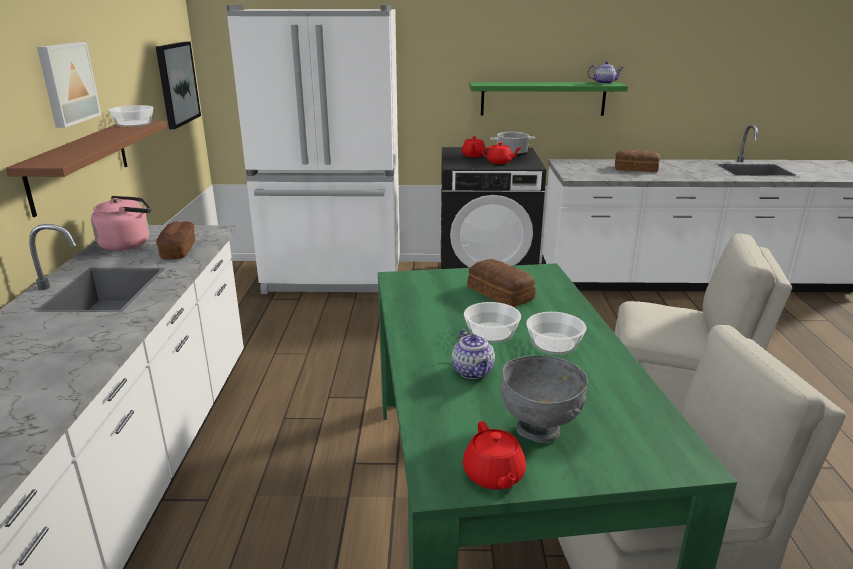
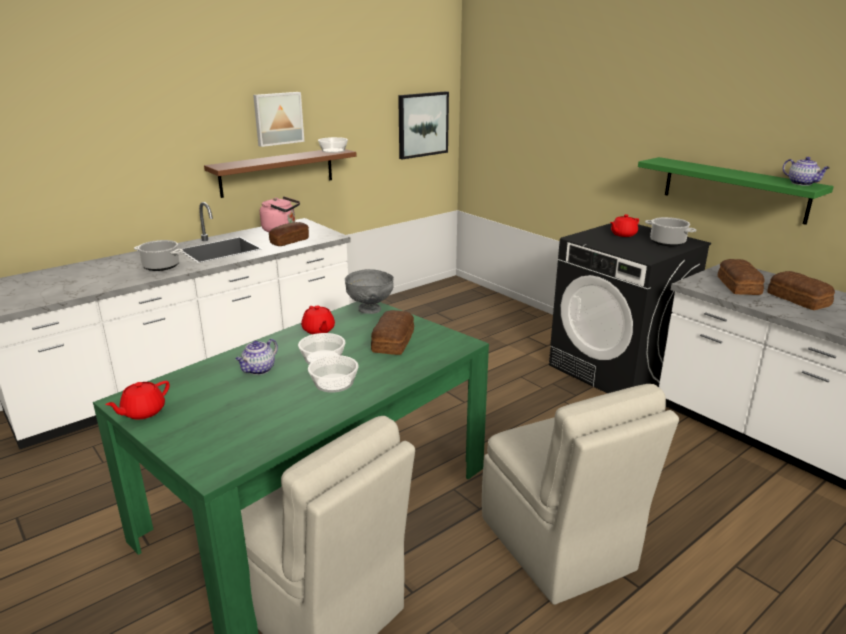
camera: 50 degrees right, 0 degrees up
white fridge [226,5,400,294] -> none
red teapot [481,142,521,164] -> red teapot moved to [301,306,335,334]
grey bowl [500,355,588,443] -> grey bowl moved to [345,269,394,314]
none -> cooking pot [134,240,183,271]
none -> bread [718,259,765,295]

